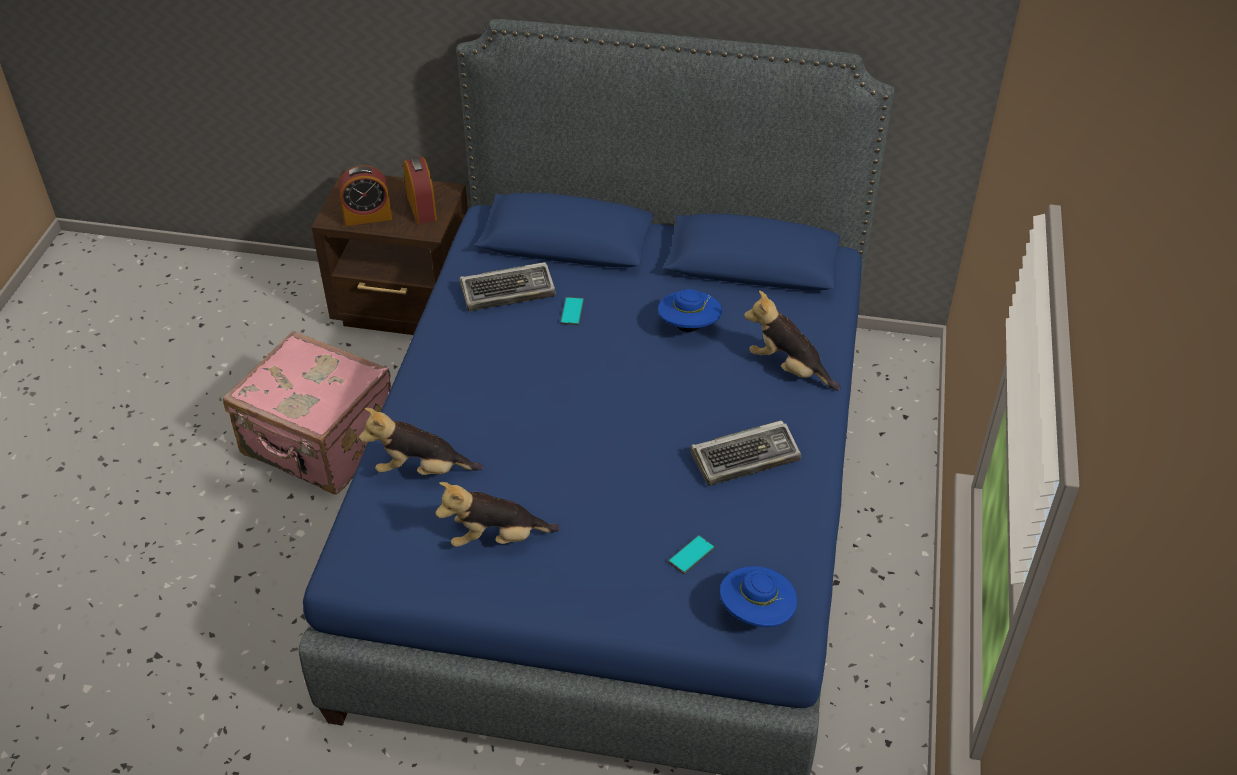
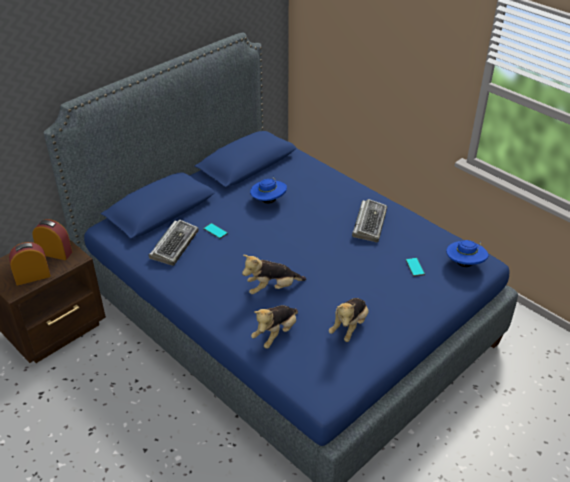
camera: 55 degrees left, 5 degrees down
pink suitcase [223,330,391,495] -> none
alarm clock [339,165,392,226] -> alarm clock turned 135 degrees counterclockwise [9,242,51,286]
plush toy [744,290,841,391] -> plush toy moved to [242,255,306,294]

